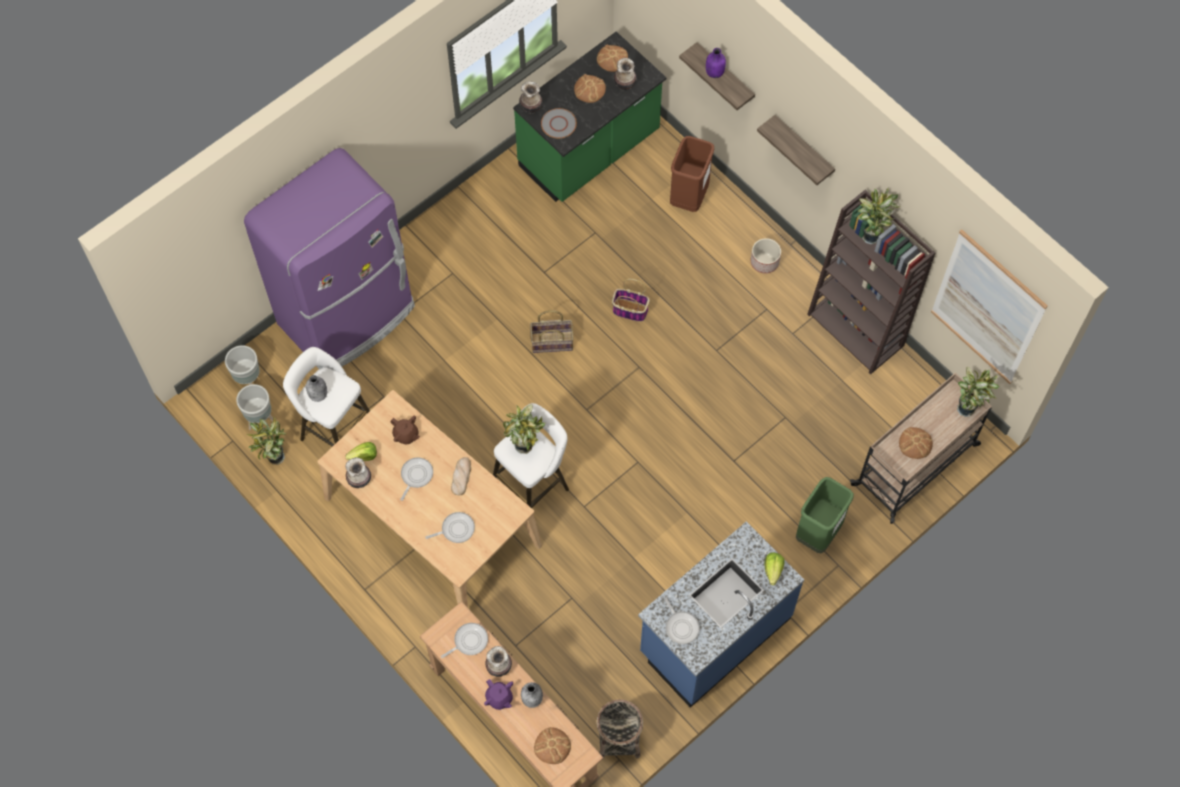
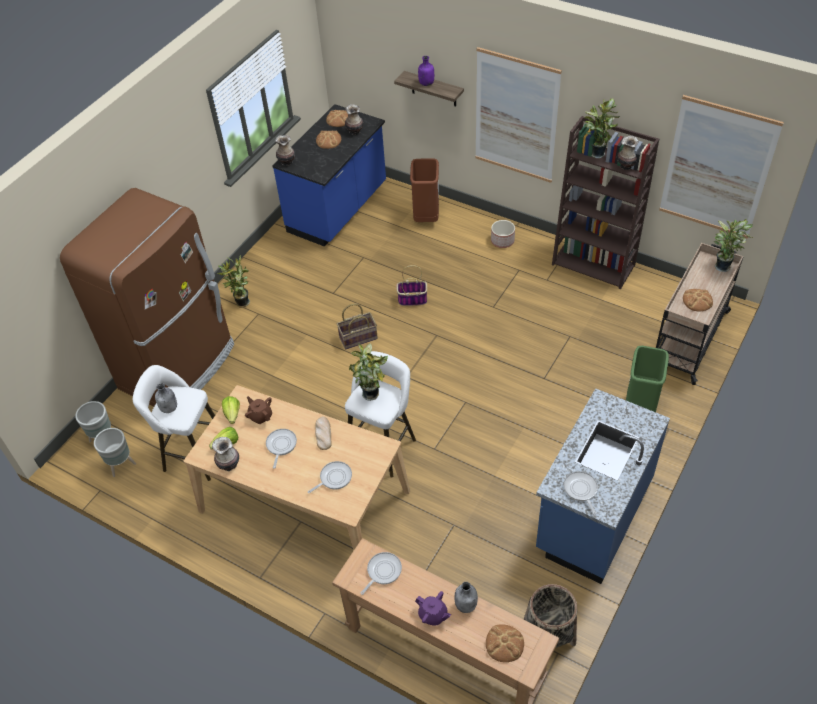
camera: 15 degrees left, 15 degrees down
purple fridge [244,148,415,369] -> brown fridge [60,188,234,407]
potted plant [246,417,287,465] -> potted plant moved to [218,255,250,308]
brown teapot [391,415,420,444] -> brown teapot turned 150 degrees counterclockwise [245,396,272,424]
vase [485,646,512,677] -> vase moved to [617,136,639,170]
green counter [513,32,666,202] -> blue counter [272,104,386,247]
grey plate [541,108,577,138] -> none
frying pan [664,598,700,644] -> frying pan turned 150 degrees counterclockwise [564,471,598,515]
shelf [757,115,835,185] -> picture [475,47,562,183]
lettuce [764,553,785,585] -> lettuce moved to [222,396,240,424]

